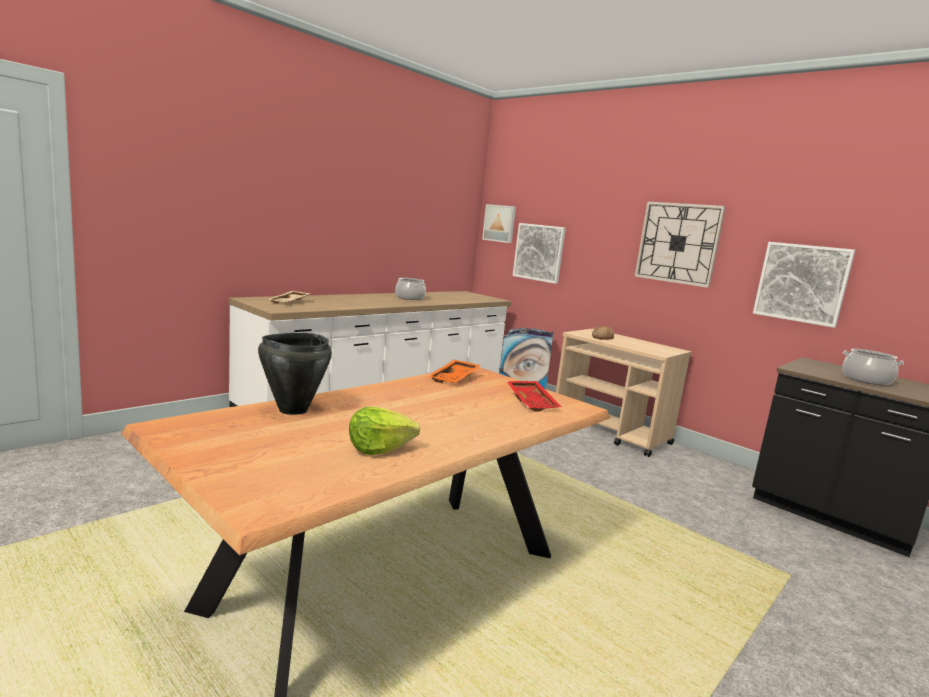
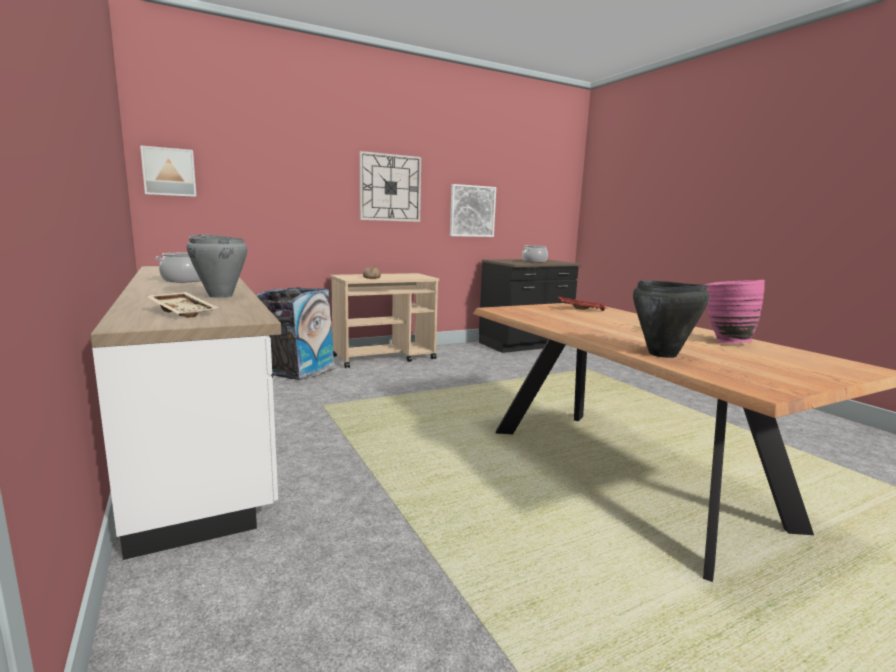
camera: 70 degrees left, 0 degrees up
lettuce [349,407,420,455] -> pink vase [704,280,765,343]
orange tray [428,360,481,383] -> none
picture [513,223,566,284] -> none
none -> grey cooking pot [187,234,247,298]

